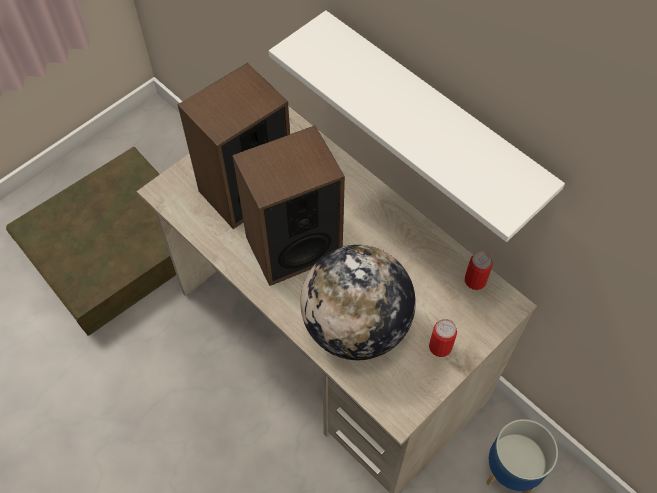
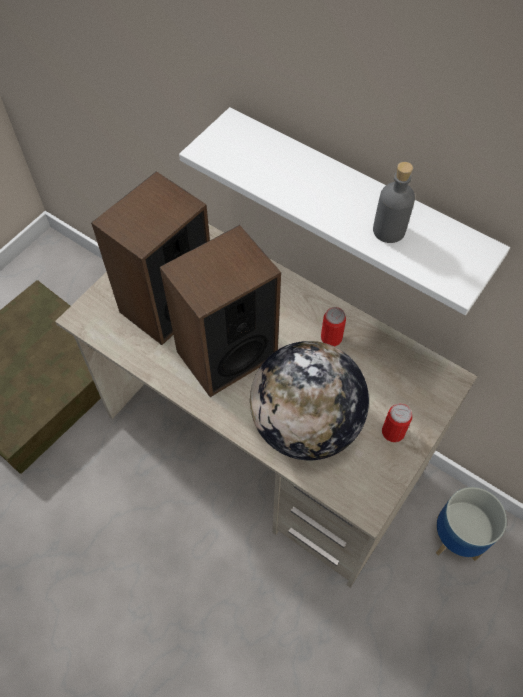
camera: 10 degrees left, 0 degrees up
can [465,251,493,290] -> can moved to [321,307,346,346]
none -> grey bottle [373,162,415,243]

